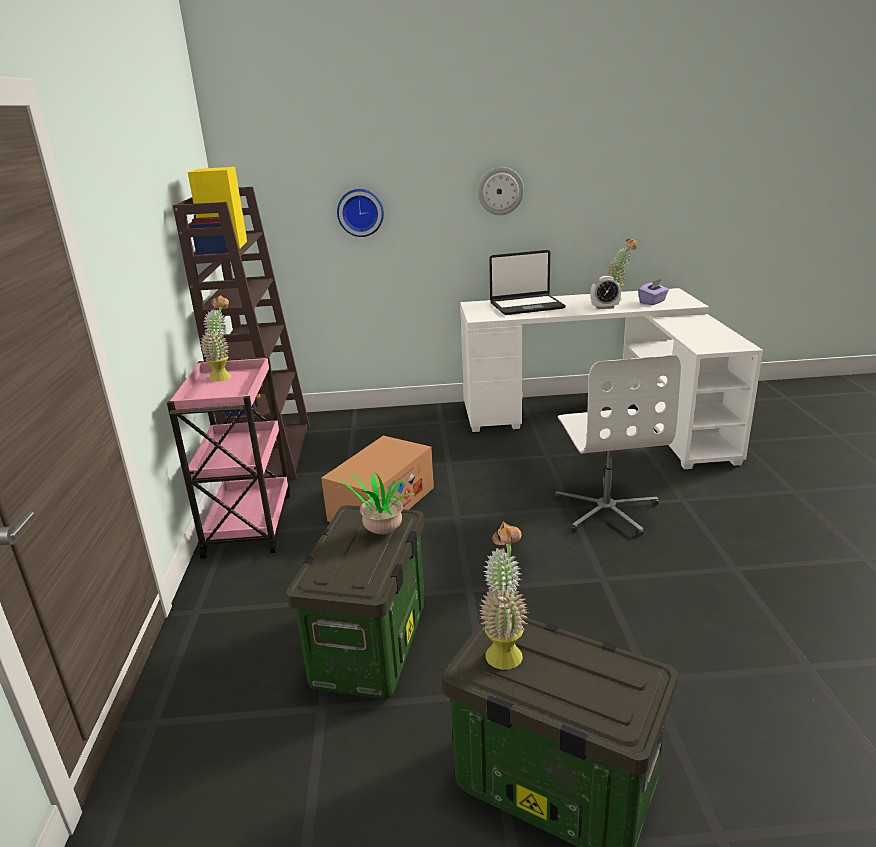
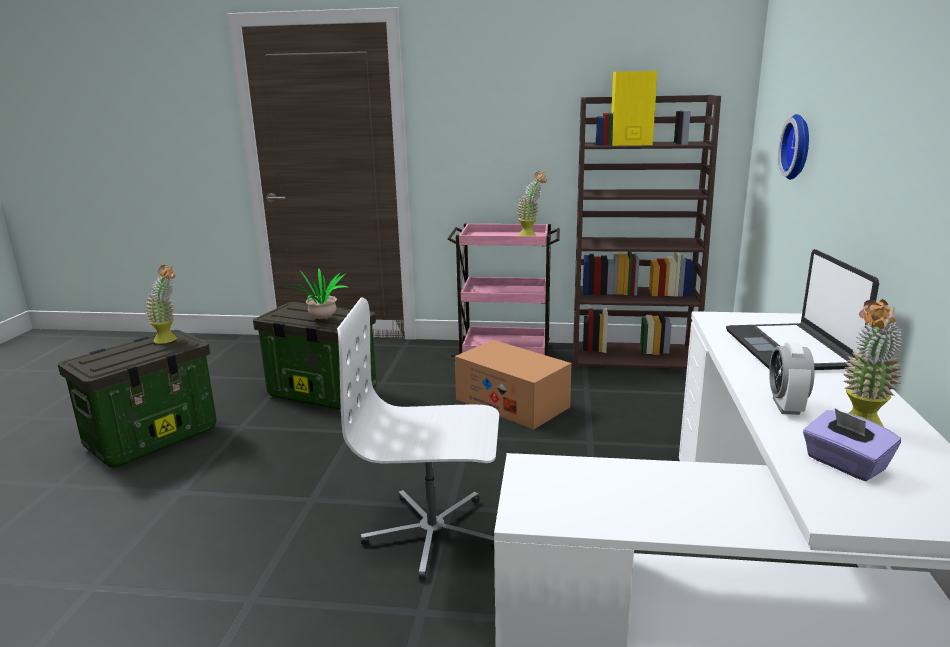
camera: 100 degrees right, 5 degrees down
wall clock [478,167,524,215] -> none

